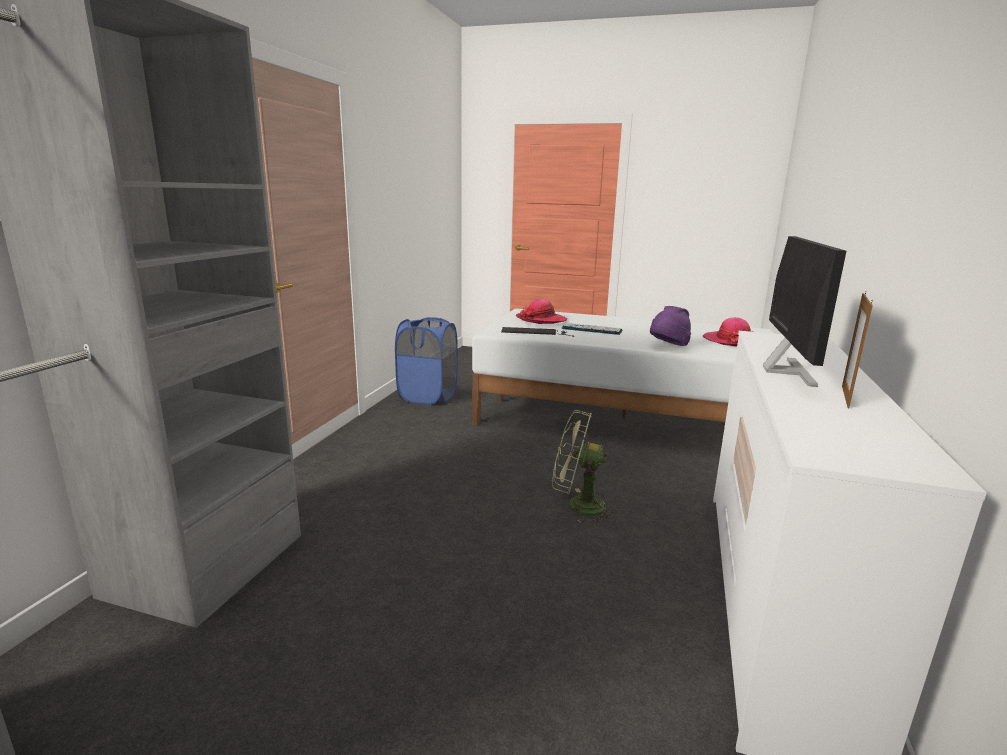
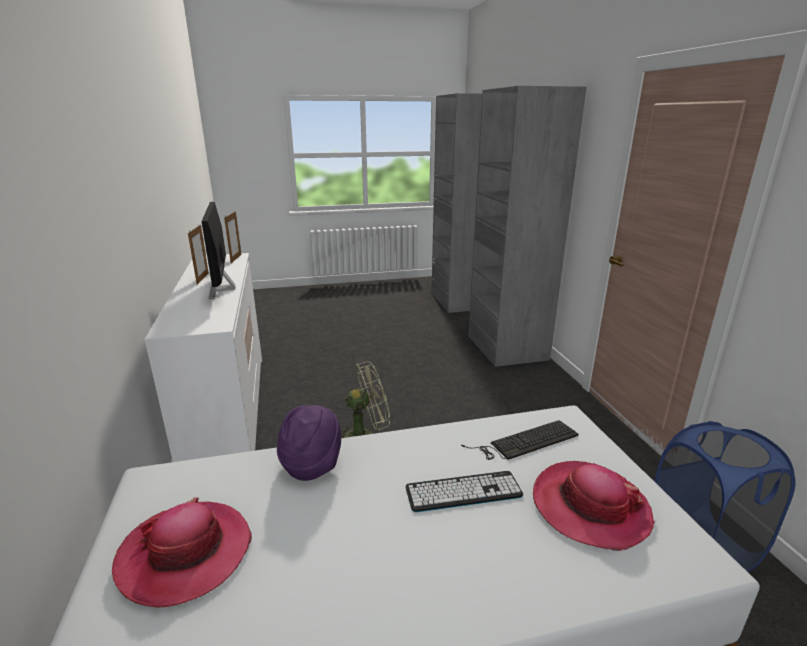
camera: 150 degrees right, 5 degrees up
none -> picture frame [224,211,242,263]

